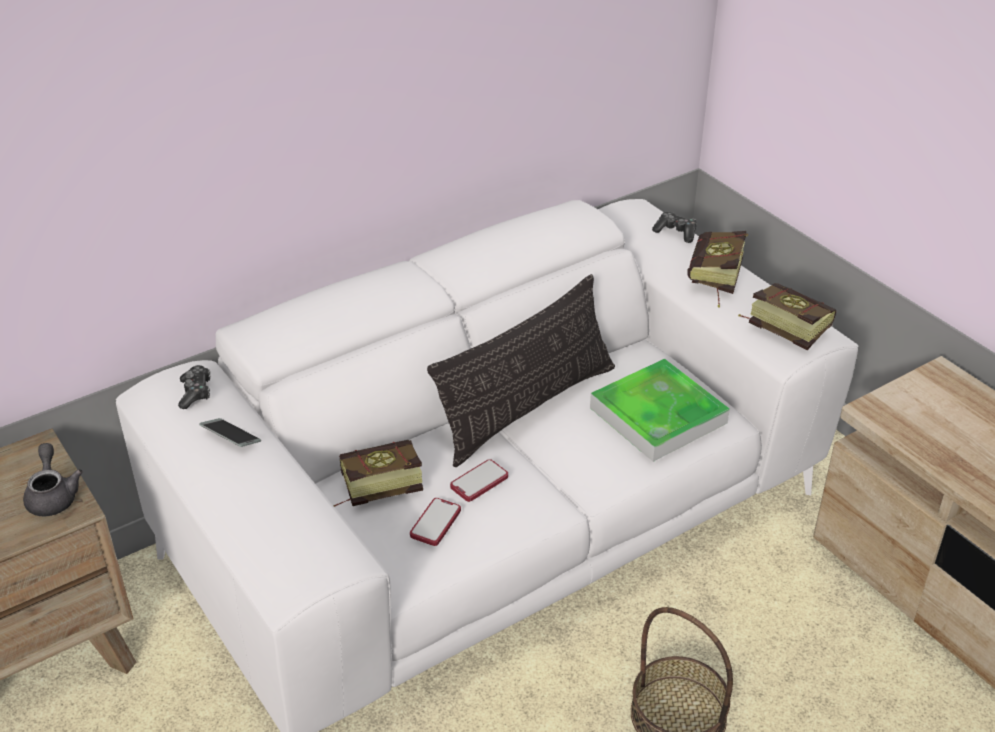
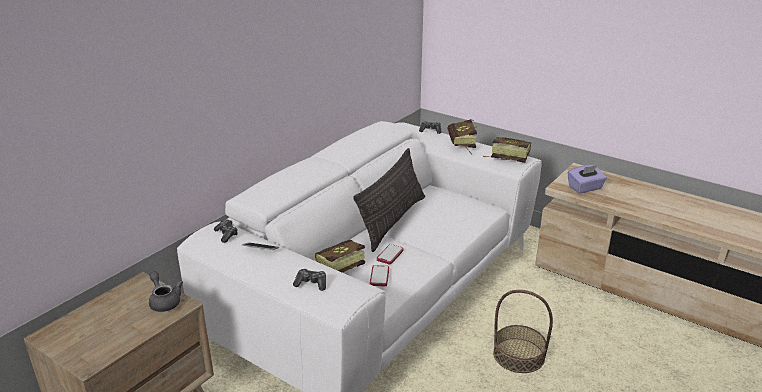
camera: 20 degrees left, 10 degrees down
tray [590,358,730,462] -> none
none -> game controller [293,269,326,291]
none -> purple tissue box [568,165,607,193]

